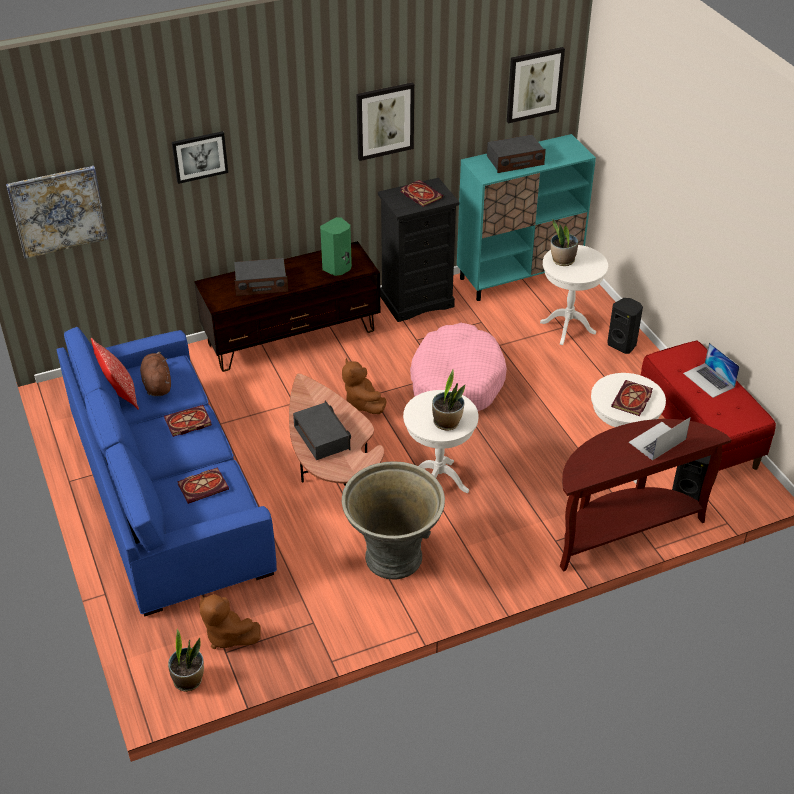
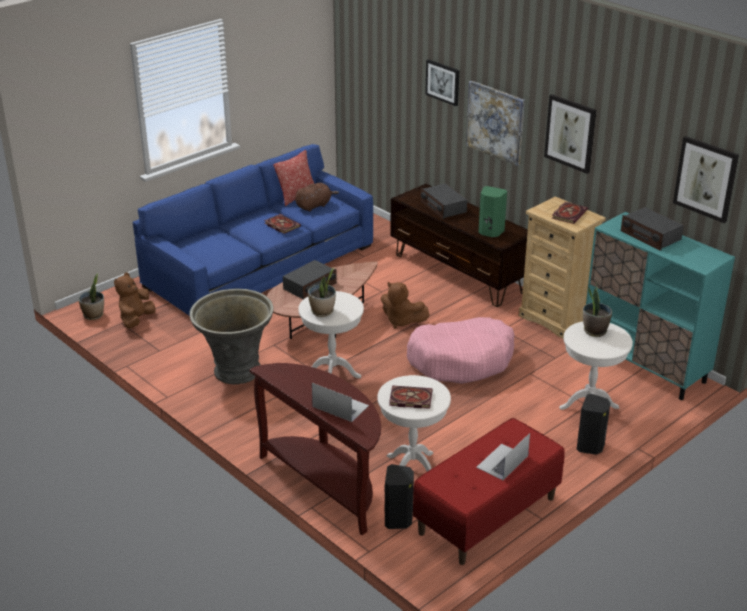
camera: 70 degrees right, 10 degrees down
picture [6,166,108,259] -> picture moved to [466,81,525,166]
book [177,467,229,504] -> none
brown plush toy [342,358,387,414] -> brown plush toy turned 105 degrees counterclockwise [381,282,430,328]
black dresser [378,178,459,322] -> beige dresser [519,196,606,339]

